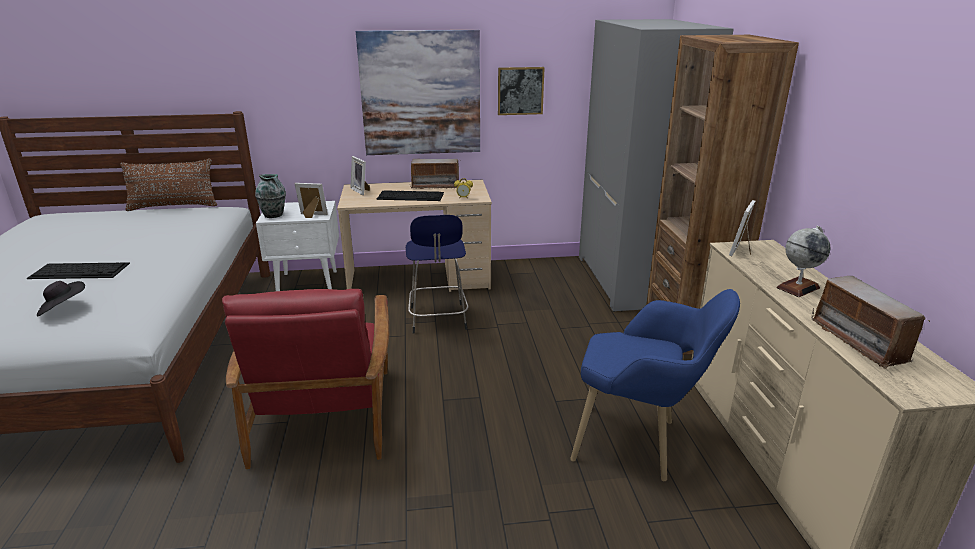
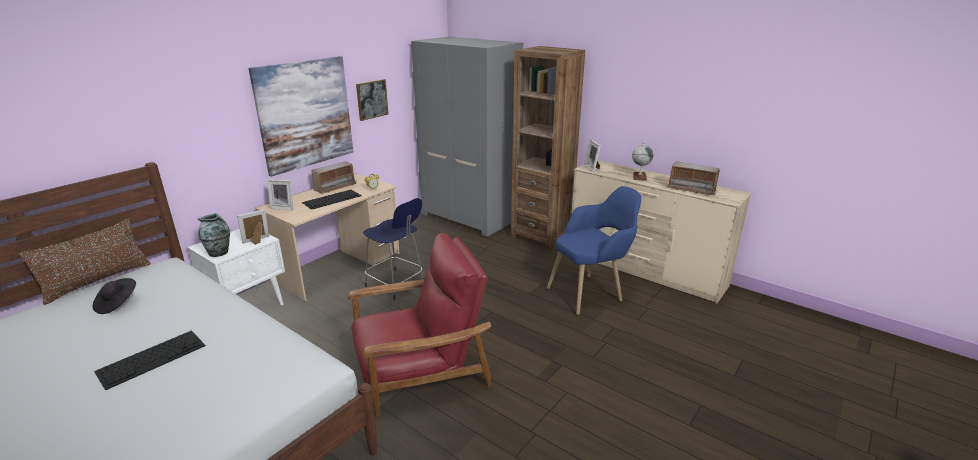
camera: 45 degrees left, 0 degrees up
black hat [37,281,85,317] -> black hat moved to [93,278,136,314]
red armchair [222,289,389,469] -> red armchair turned 60 degrees counterclockwise [347,233,491,417]

